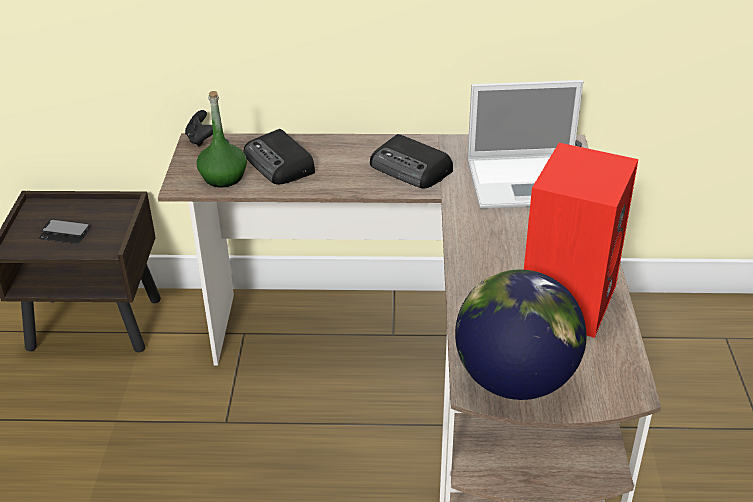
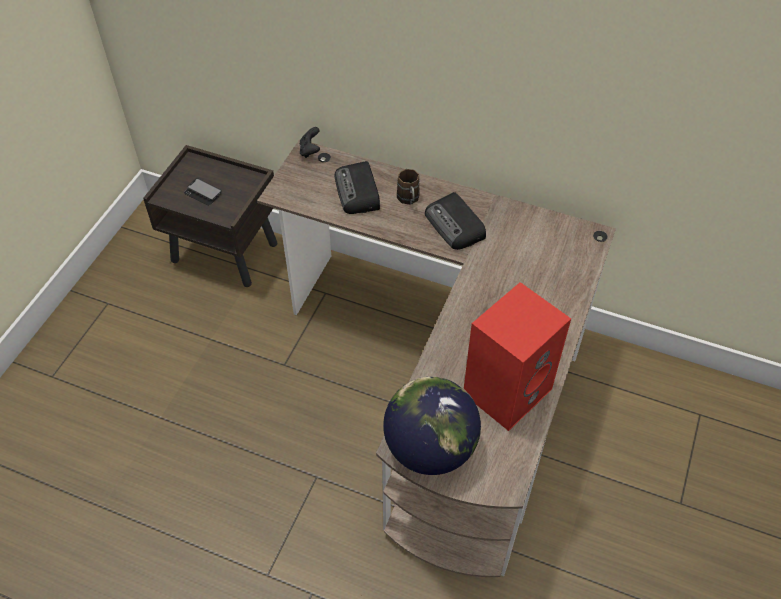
camera: 20 degrees right, 15 degrees up
green bottle [196,91,247,187] -> none
laptop [468,80,583,209] -> none
none -> brown mug [397,169,420,204]

